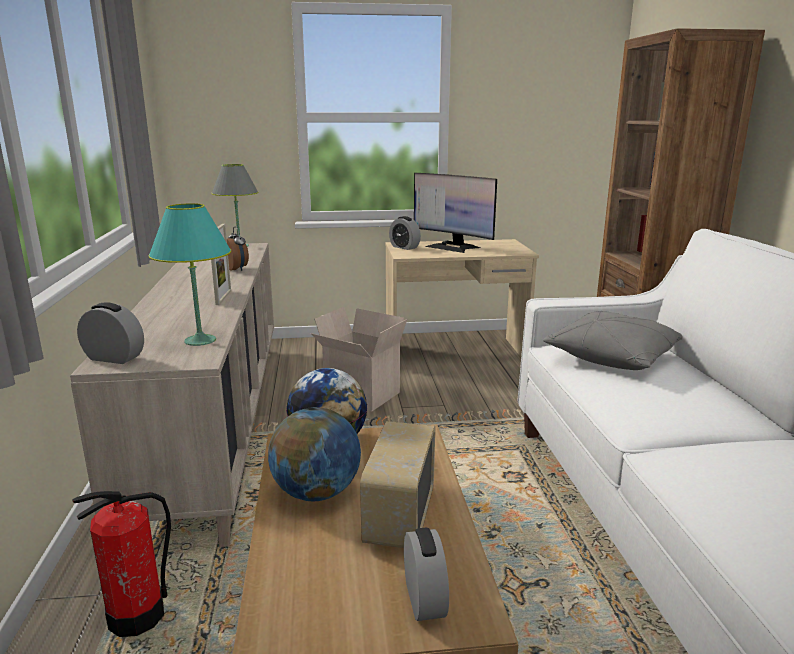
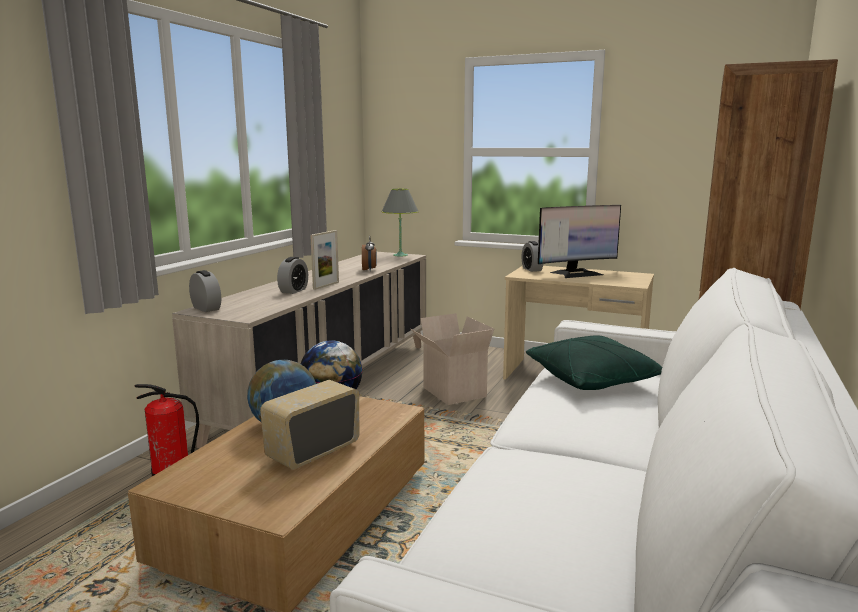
camera: 30 degrees right, 5 degrees down
turquoise table lamp [148,203,231,346] -> none
alarm clock [404,528,449,621] -> alarm clock moved to [277,257,308,294]
monitor [414,173,497,253] -> monitor turned 90 degrees counterclockwise [538,205,621,278]
grey pillow [543,311,683,370] -> green pillow [526,335,662,390]

